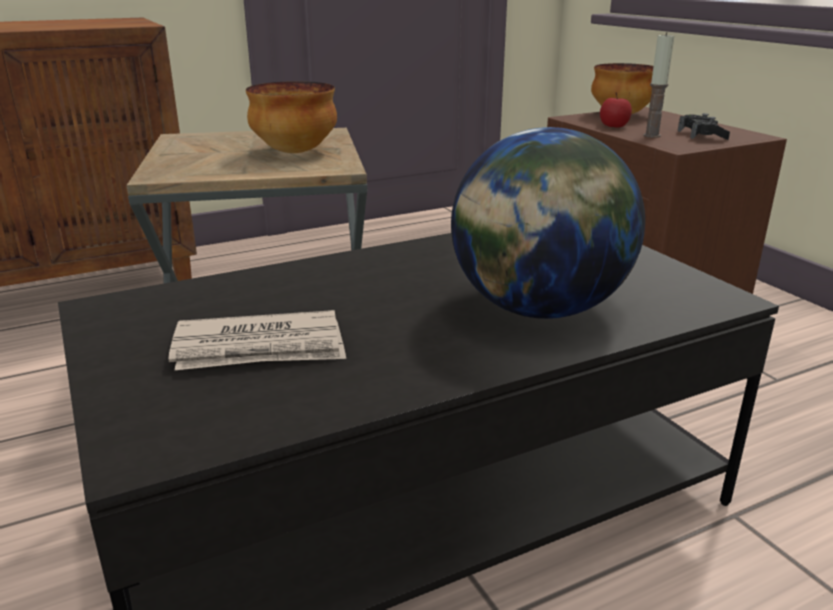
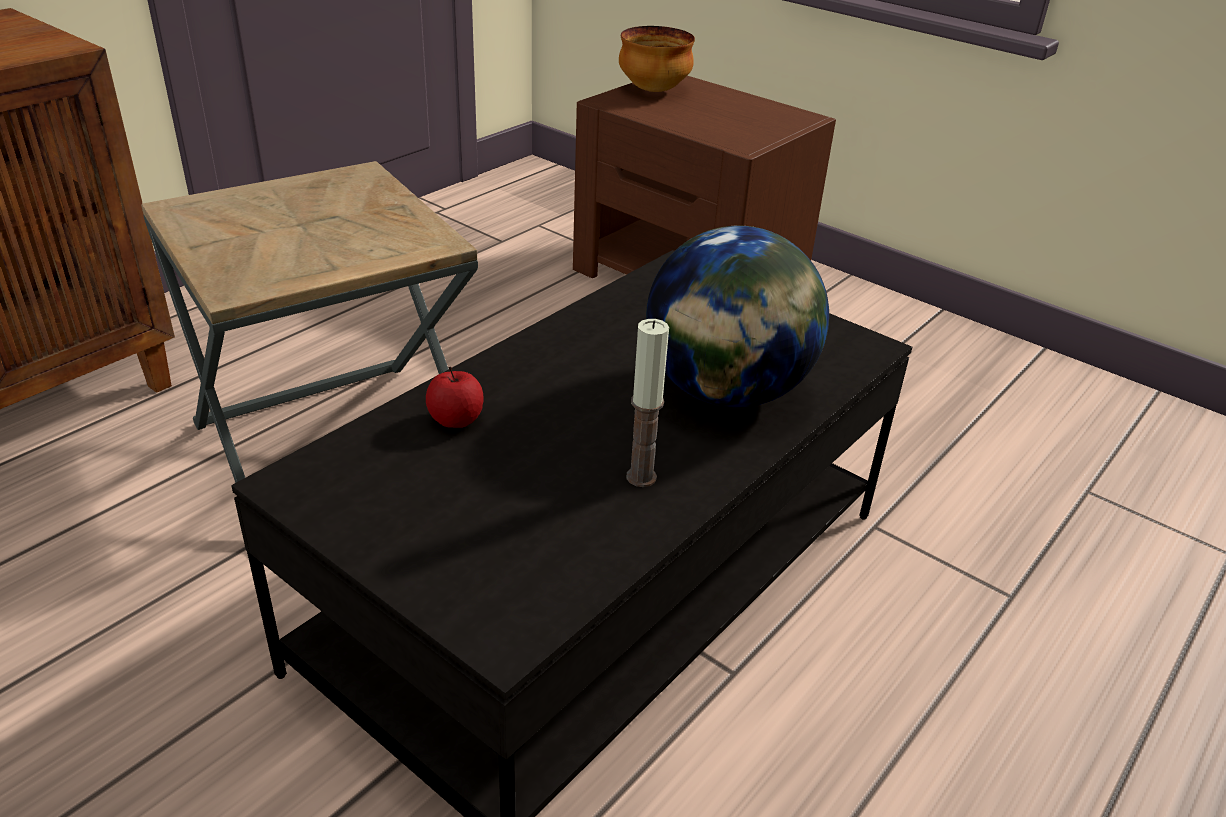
camera: 25 degrees left, 10 degrees up
newspaper [168,310,346,370] -> none
bowl [246,81,337,153] -> none
apple [600,92,632,128] -> apple moved to [426,367,483,428]
candle [643,32,674,138] -> candle moved to [626,319,669,487]
black game controller [678,113,730,140] -> none

